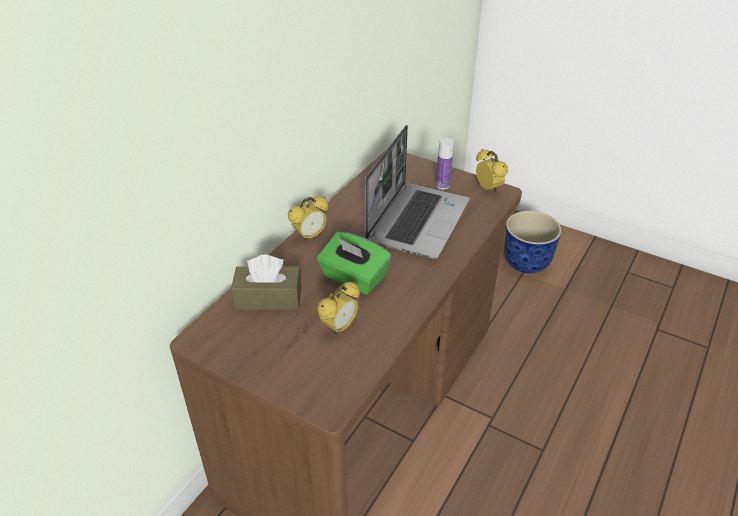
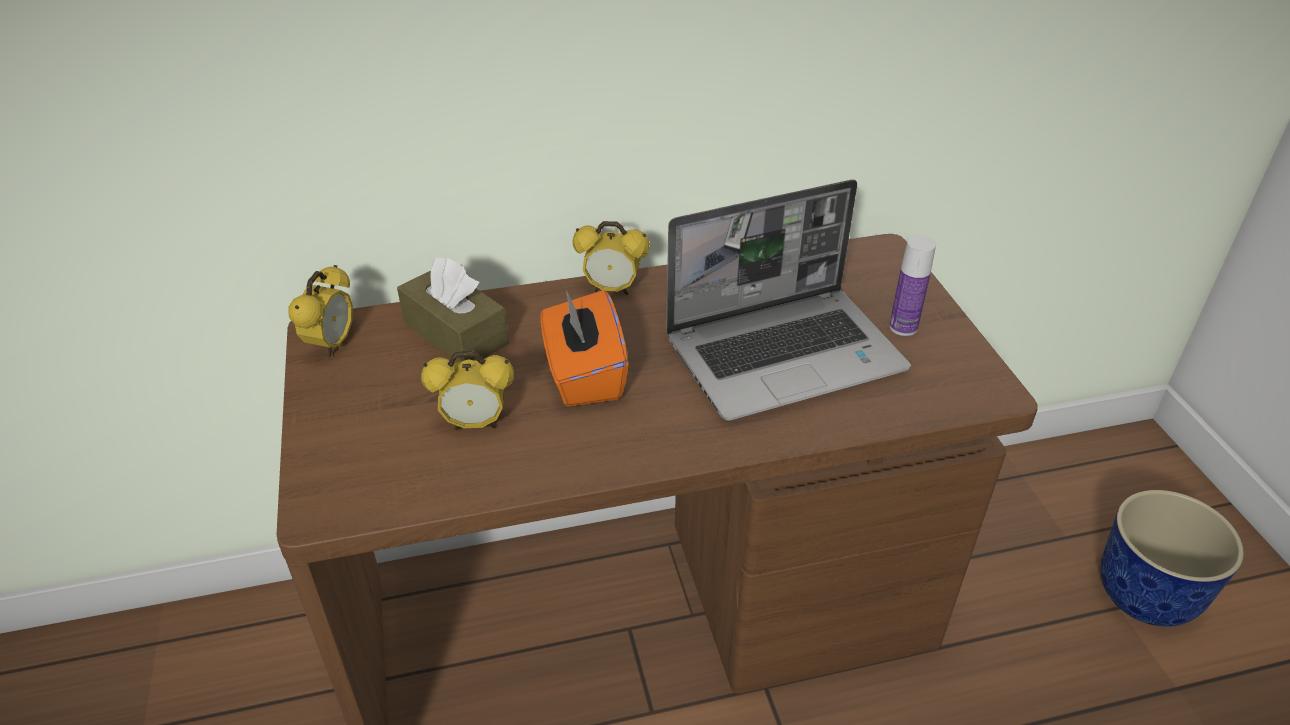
camera: 45 degrees right, 0 degrees up
green tissue box [317,232,391,295] -> orange tissue box [540,290,629,407]
alarm clock [476,149,508,193] -> alarm clock moved to [288,265,353,357]

